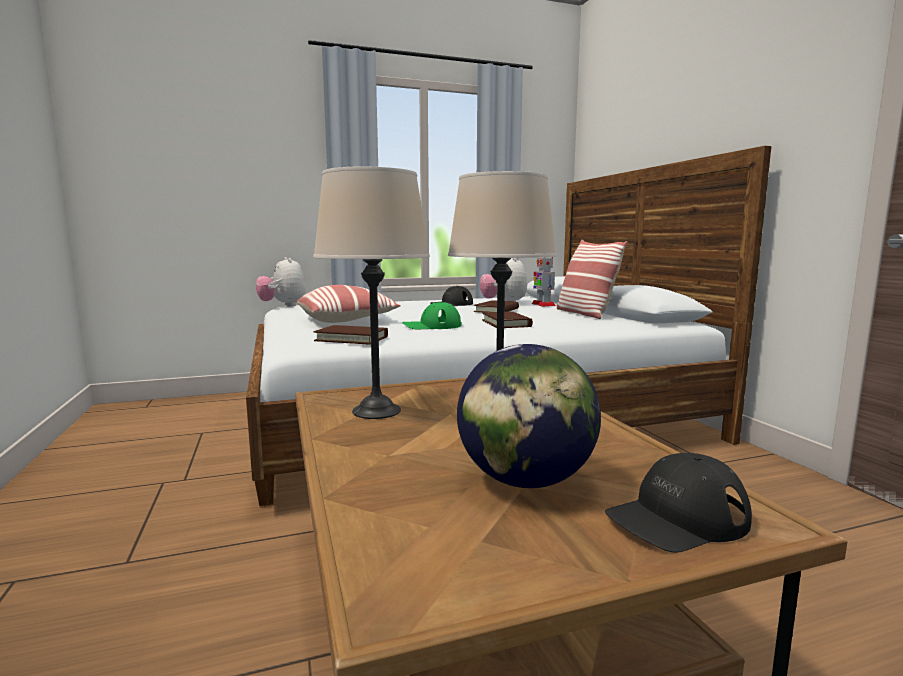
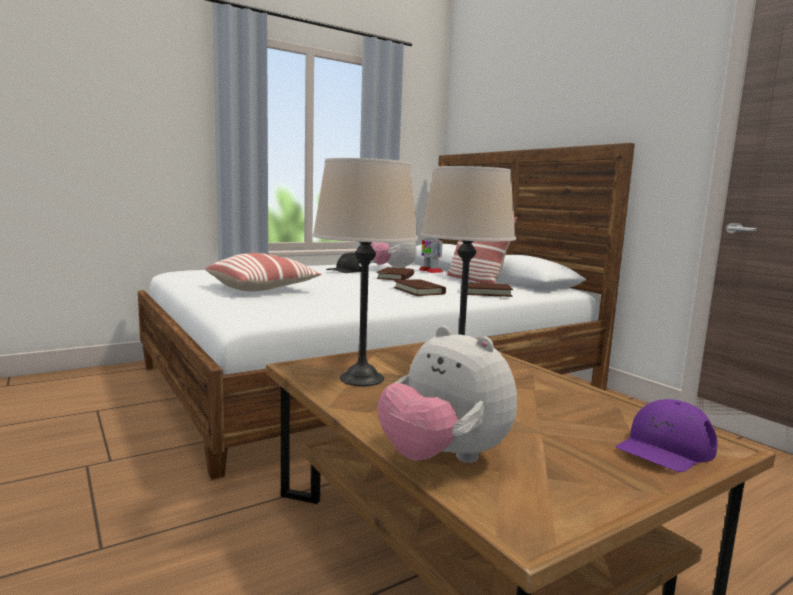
camera: 15 degrees left, 0 degrees up
plush toy [256,257,306,306] -> plush toy moved to [378,326,517,463]
brown book [314,325,388,345] -> brown book moved to [461,282,513,297]
green cap [403,302,462,329] -> none
globe [457,344,601,488] -> none
black cap [605,453,752,553] -> purple cap [616,399,718,472]

